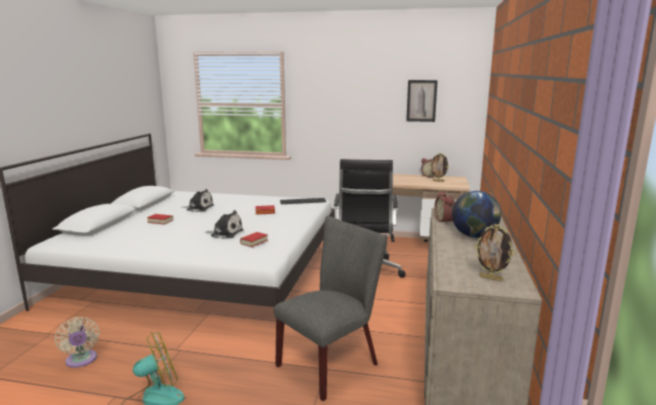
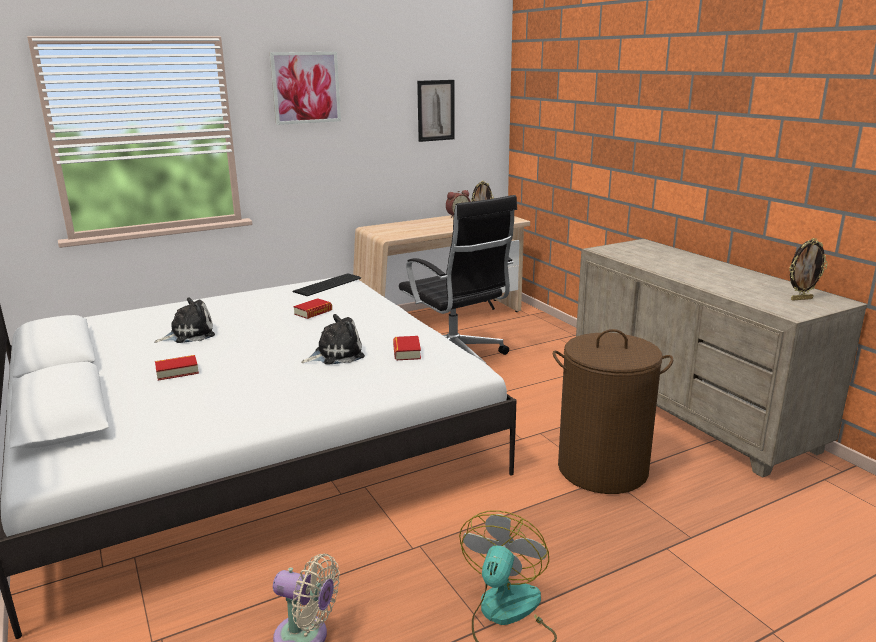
camera: 40 degrees left, 5 degrees up
grey chair [274,216,387,401] -> brown laundry basket [553,329,673,494]
alarm clock [434,191,455,224] -> none
globe [452,191,501,238] -> none
none -> picture [270,52,341,125]

